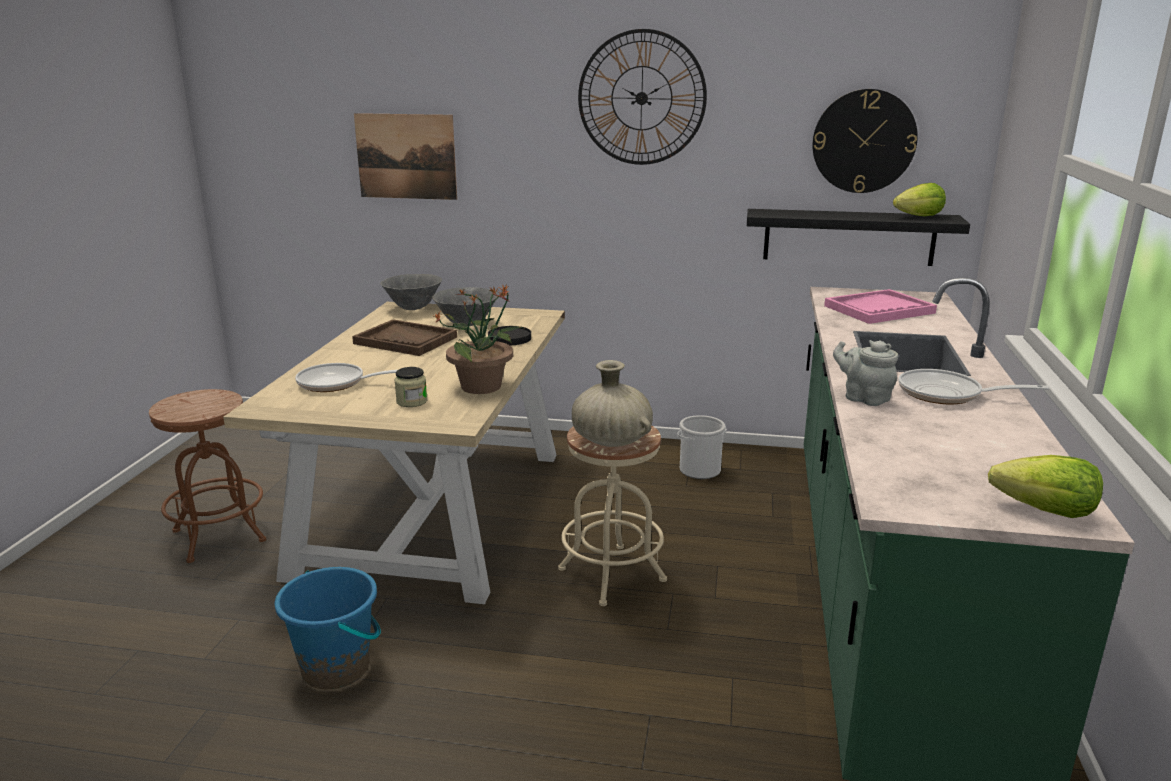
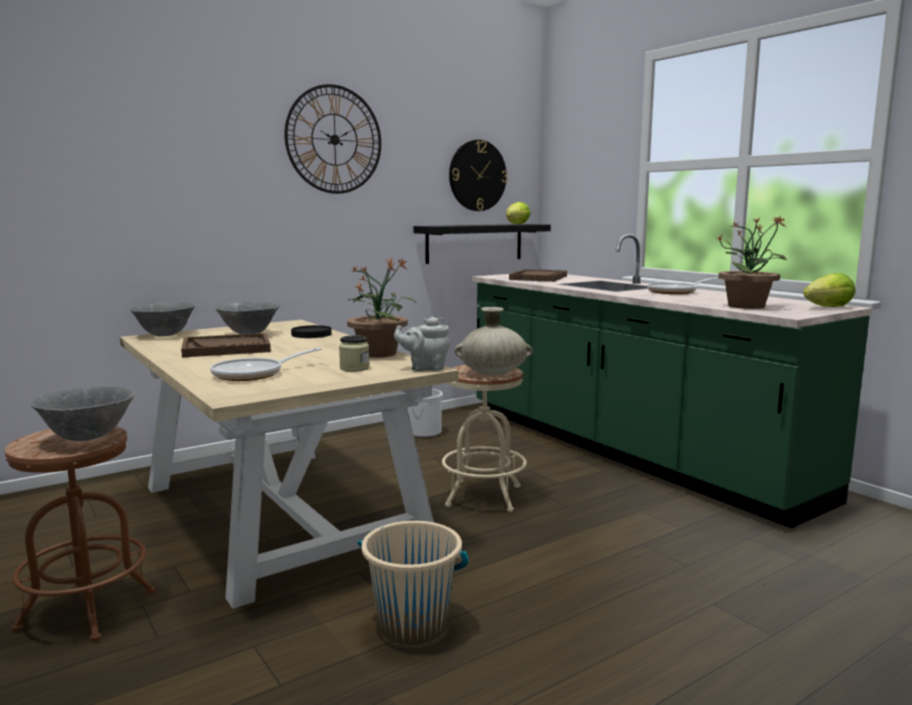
camera: 45 degrees left, 10 degrees down
blue bucket [275,567,381,690] -> beige bucket [358,521,468,645]
picture [354,113,457,200] -> none
pink tray [824,289,937,324] -> brown tray [509,269,567,282]
grey teapot [833,340,898,406] -> grey teapot moved to [394,317,450,371]
none -> grey bowl [30,387,135,441]
none -> potted plant [715,215,787,309]

